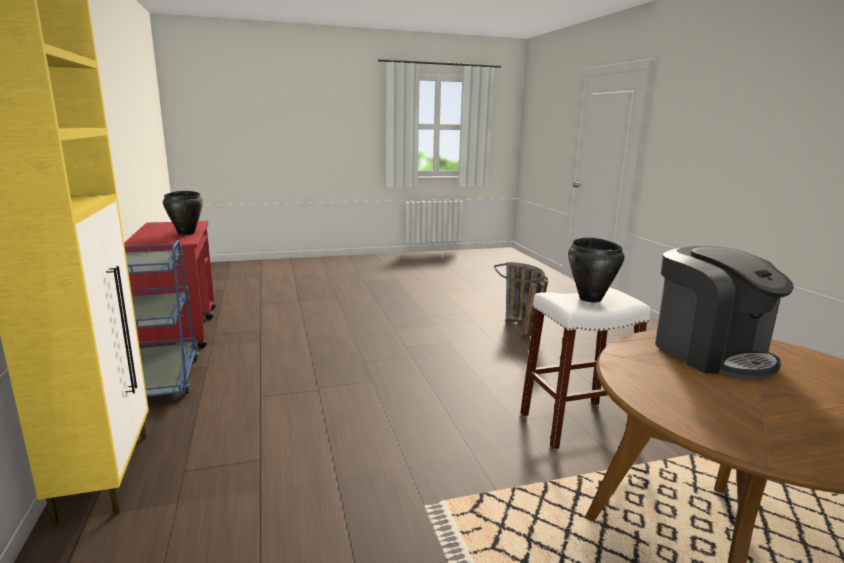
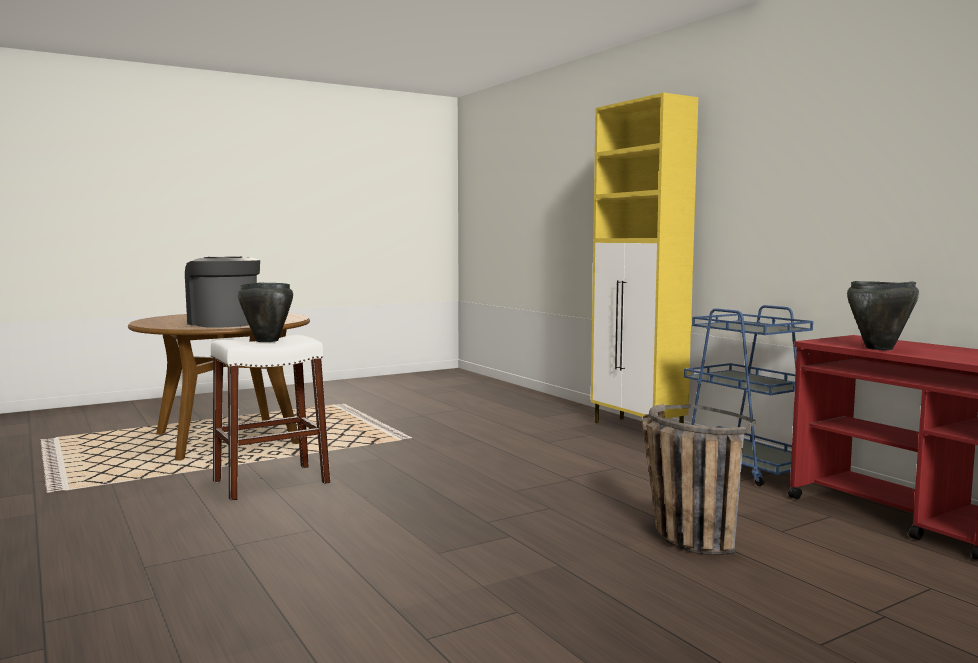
camera: 165 degrees right, 10 degrees down
basket [494,262,548,337] -> basket moved to [642,404,756,555]

